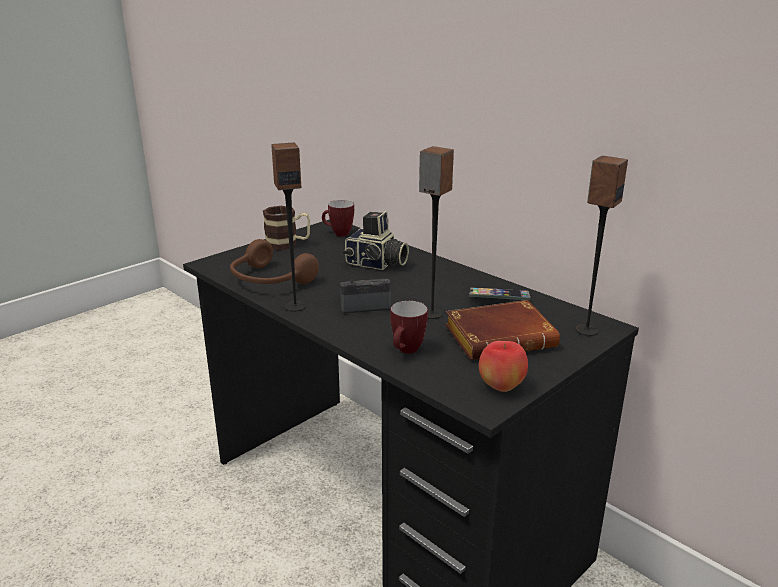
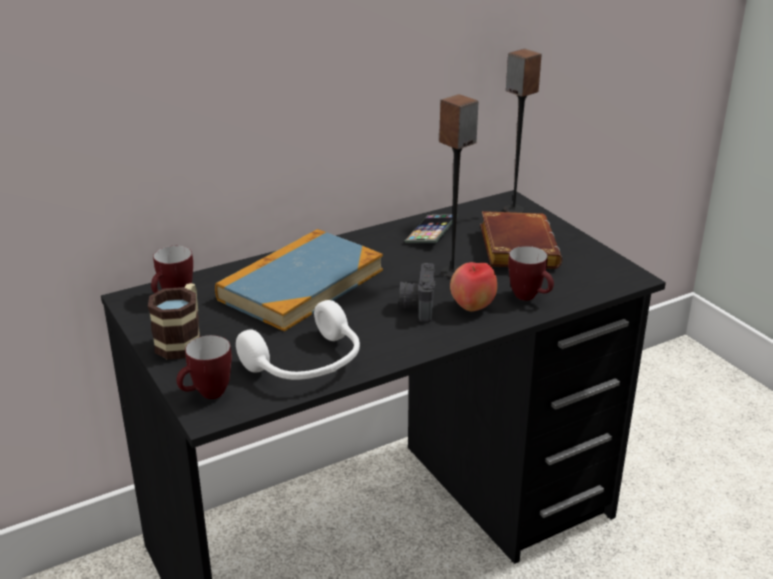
camera: 75 degrees left, 5 degrees up
brown headphones [230,239,319,284] -> white headphones [236,300,360,380]
speaker [271,143,306,311] -> none
camera [343,211,409,270] -> book [215,229,383,331]
apple [479,341,528,392] -> apple moved to [450,262,497,312]
none -> mug [176,335,232,399]

